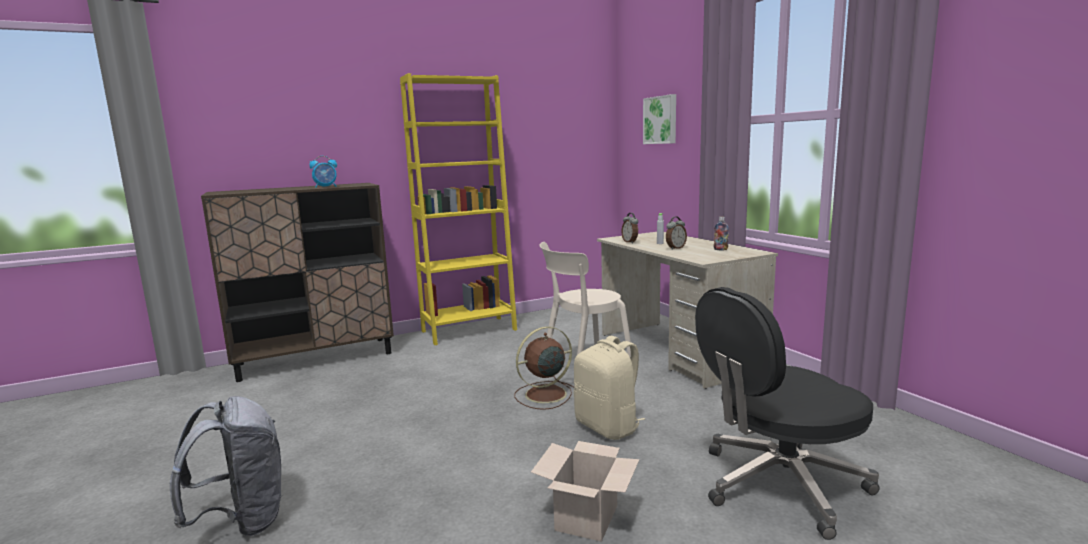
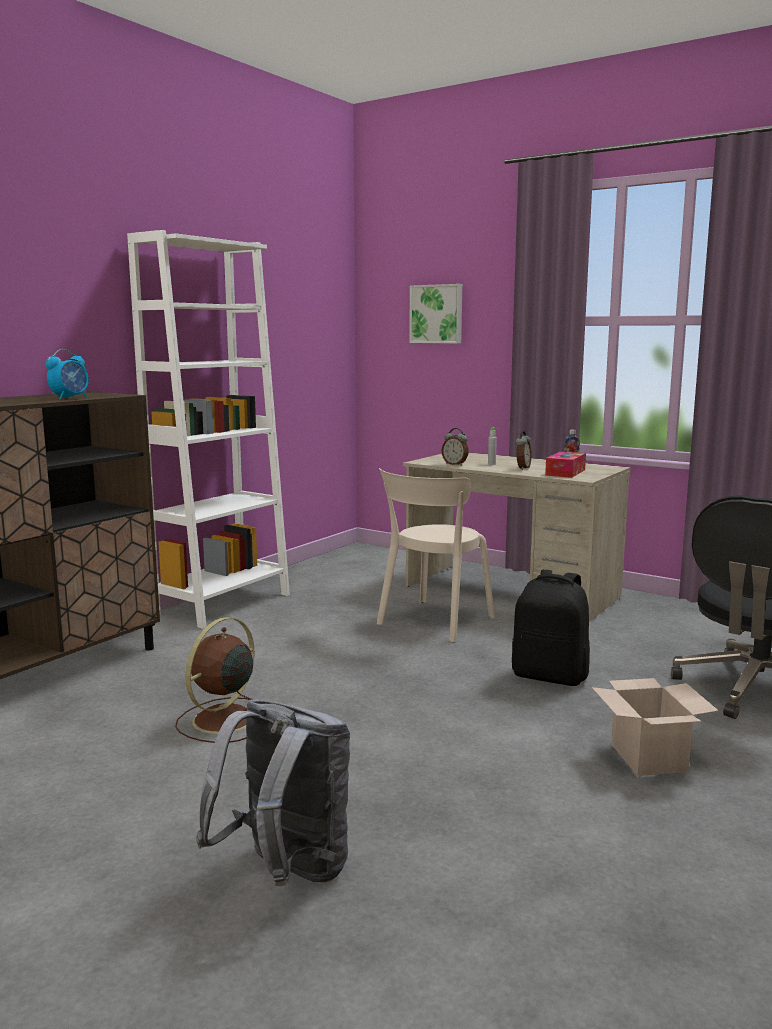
camera: 30 degrees left, 0 degrees up
yellow bookcase [400,73,517,345] -> white bookcase [127,230,290,629]
brown fan [514,327,574,410] -> brown fan moved to [175,617,254,743]
beige backpack [574,336,645,440] -> black backpack [512,570,590,686]
none -> tissue box [545,451,586,478]

